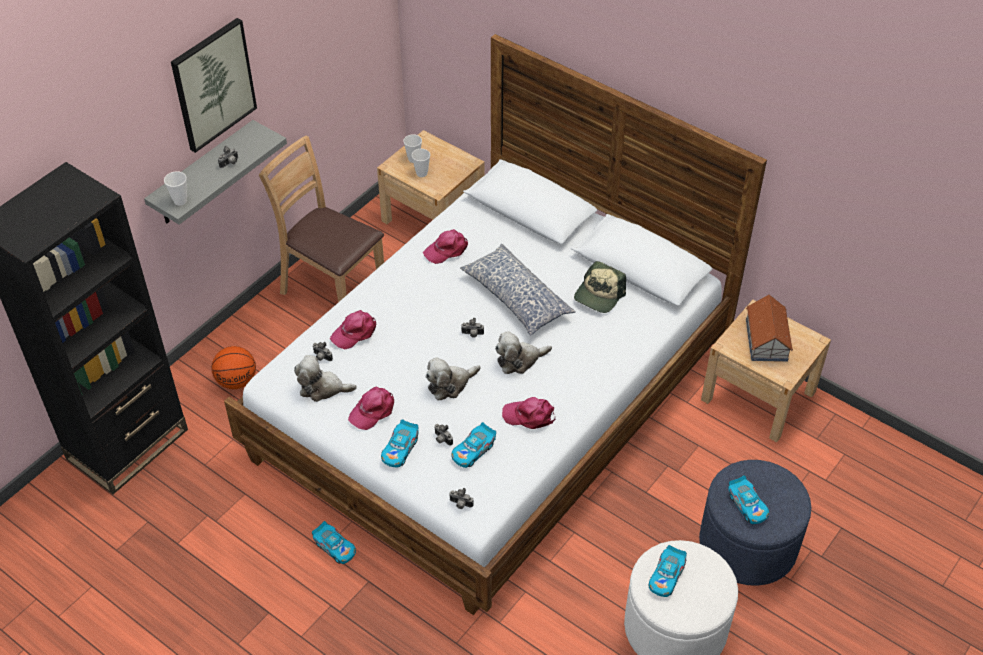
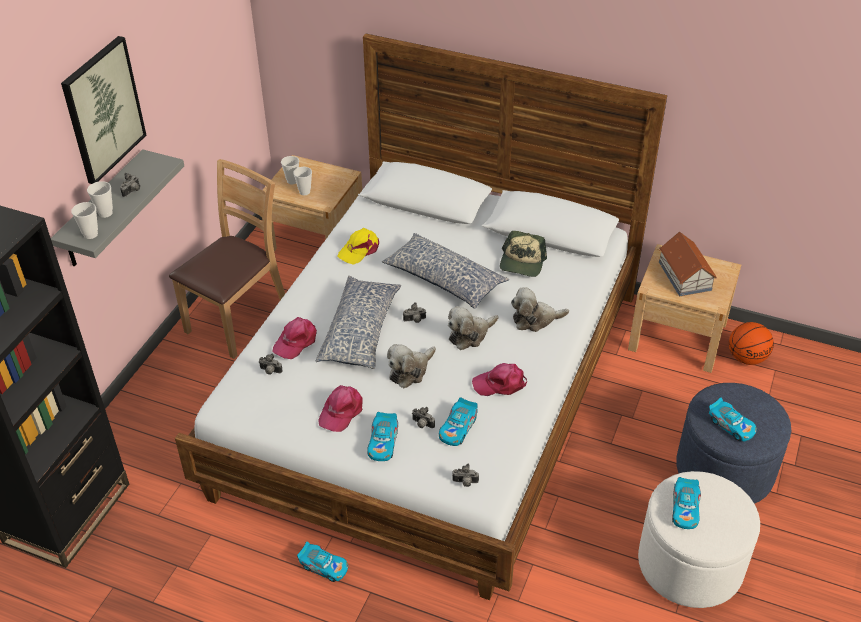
camera: 15 degrees left, 5 degrees down
basketball [211,346,256,389] -> basketball moved to [729,322,774,365]
brown chair [259,136,384,302] -> brown chair turned 105 degrees clockwise [169,159,285,359]
plush toy [294,355,357,402] -> plush toy moved to [511,287,569,332]
pink cap [423,229,468,264] -> yellow cap [337,228,379,265]
none -> cup [87,181,113,218]
none -> pillow [316,276,401,369]

